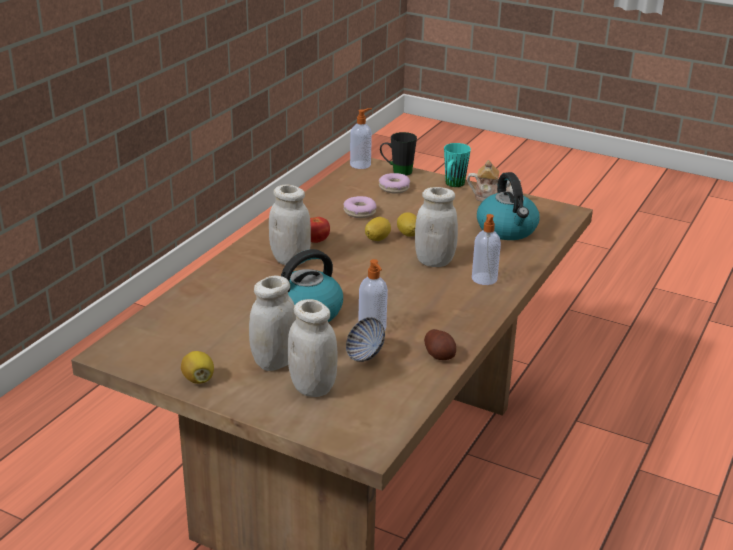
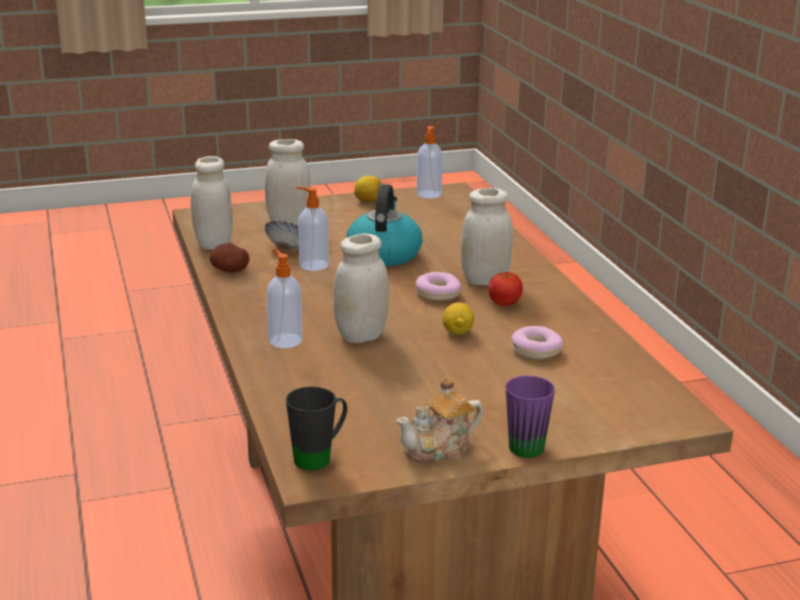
camera: 135 degrees right, 5 degrees down
white jar [249,276,296,371] -> white jar moved to [191,156,233,250]
soap dispenser [350,108,372,169] -> soap dispenser moved to [416,126,443,198]
donut [379,173,410,194] -> donut moved to [415,272,461,301]
black mug [380,132,417,175] -> black mug moved to [286,386,347,470]
lemon [397,212,417,237] -> none
turquoise mug [444,143,471,187] -> purple mug [506,376,555,458]
kettle [477,172,539,240] -> none

